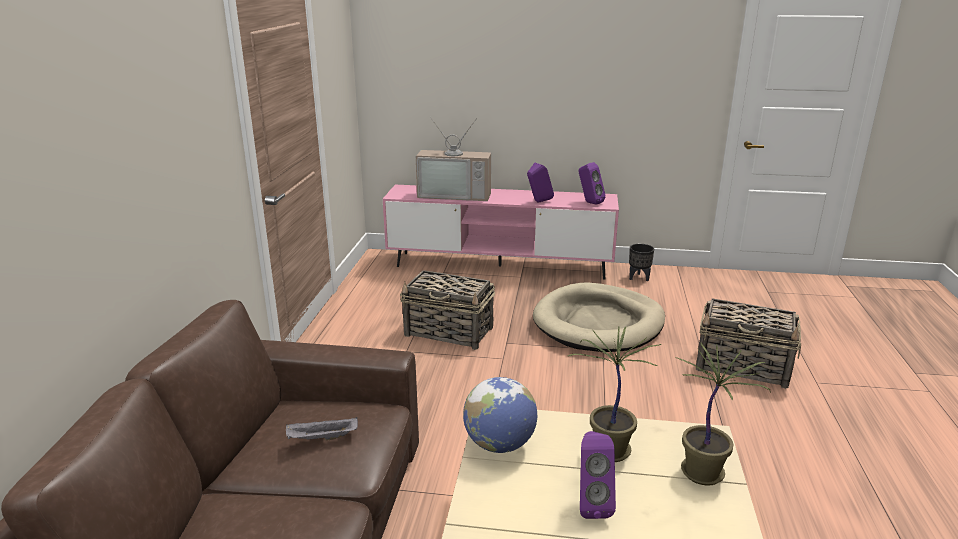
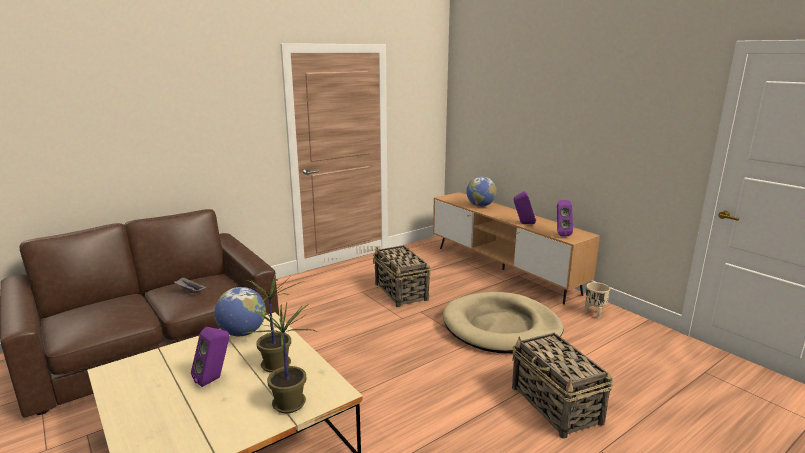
camera: 45 degrees right, 5 degrees down
pink tv stand [383,185,619,279] -> brown tv stand [433,192,600,304]
television [416,117,491,201] -> globe [466,177,497,207]
black planter [629,244,654,281] -> beige planter [584,282,610,319]

